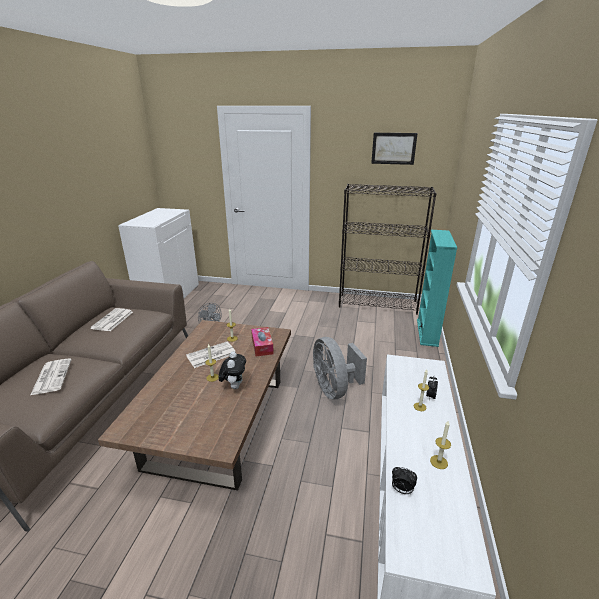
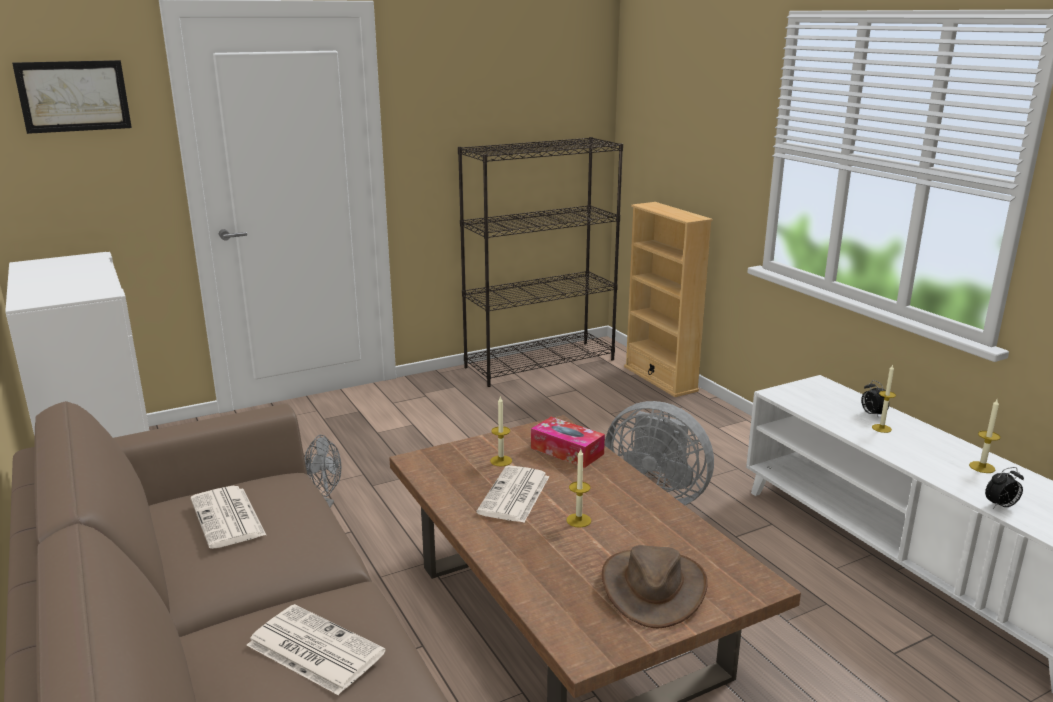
camera: 40 degrees left, 5 degrees down
plush toy [219,351,246,389] -> none
picture [371,133,418,165] -> picture moved to [12,60,132,134]
turquoise bookcase [417,230,457,347] -> beige bookcase [624,202,713,397]
none -> brown hat [602,545,708,628]

